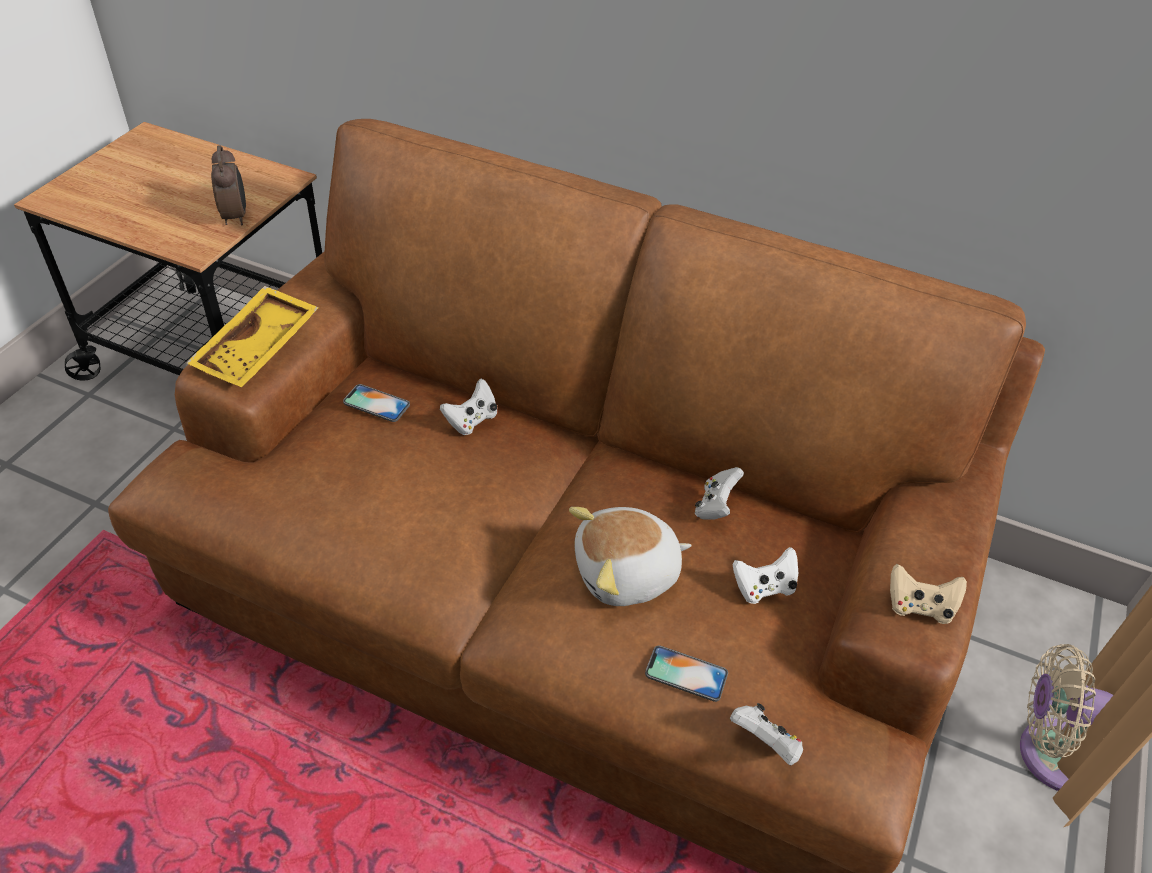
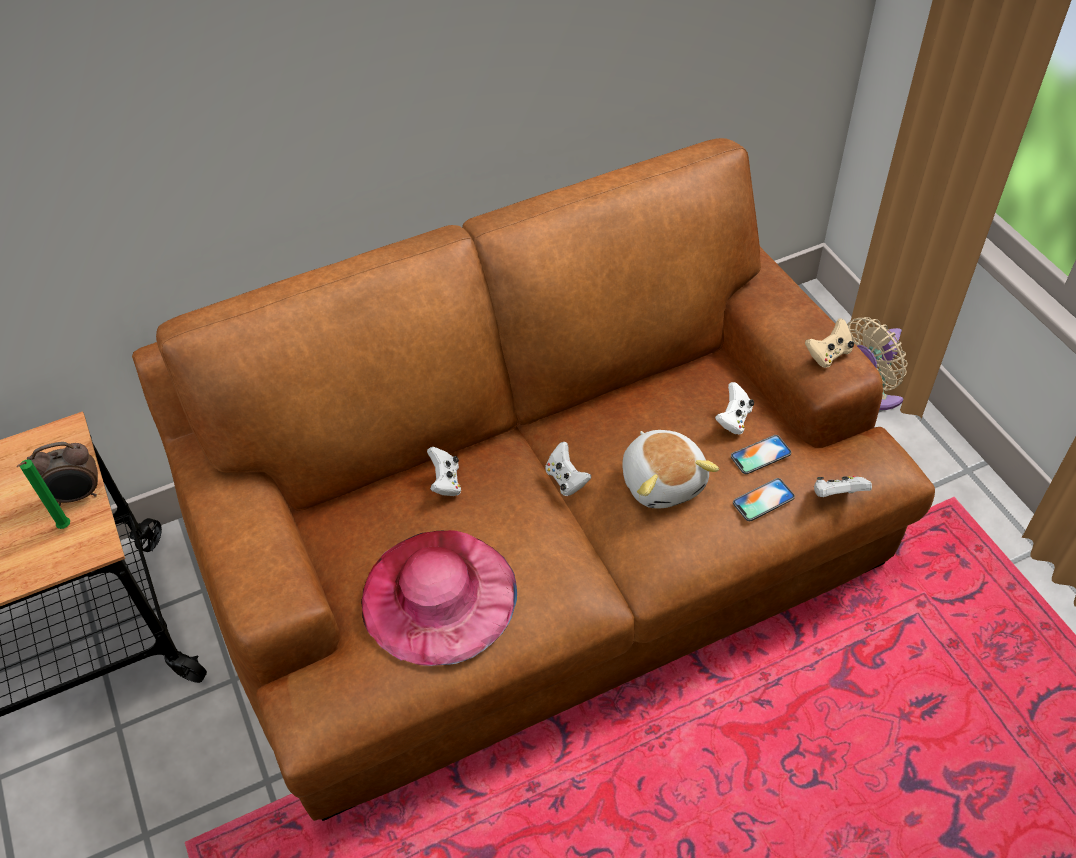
camera: 45 degrees left, 5 degrees up
yellow tray [186,286,319,387] -> none
alarm clock [211,145,246,225] -> alarm clock turned 135 degrees clockwise [27,442,98,506]
phone [343,384,410,422] -> phone moved to [731,435,791,474]
plush toy [569,507,692,606] -> plush toy turned 45 degrees counterclockwise [622,430,719,509]
white game controller [695,467,744,520] -> white game controller moved to [545,442,591,496]
none -> green candle [16,459,70,529]
none -> pink hat [361,530,517,666]

